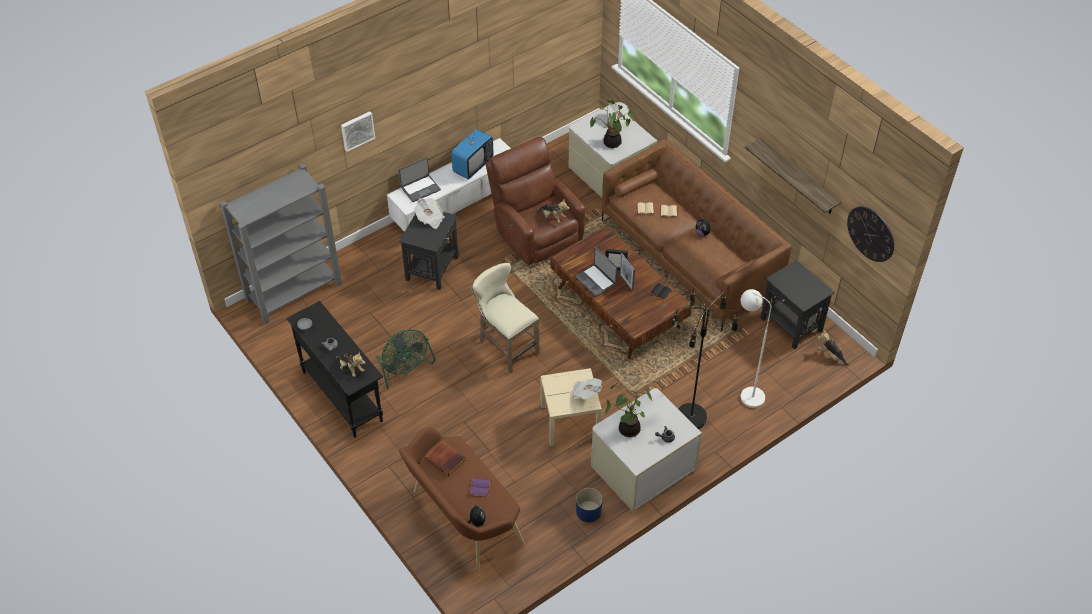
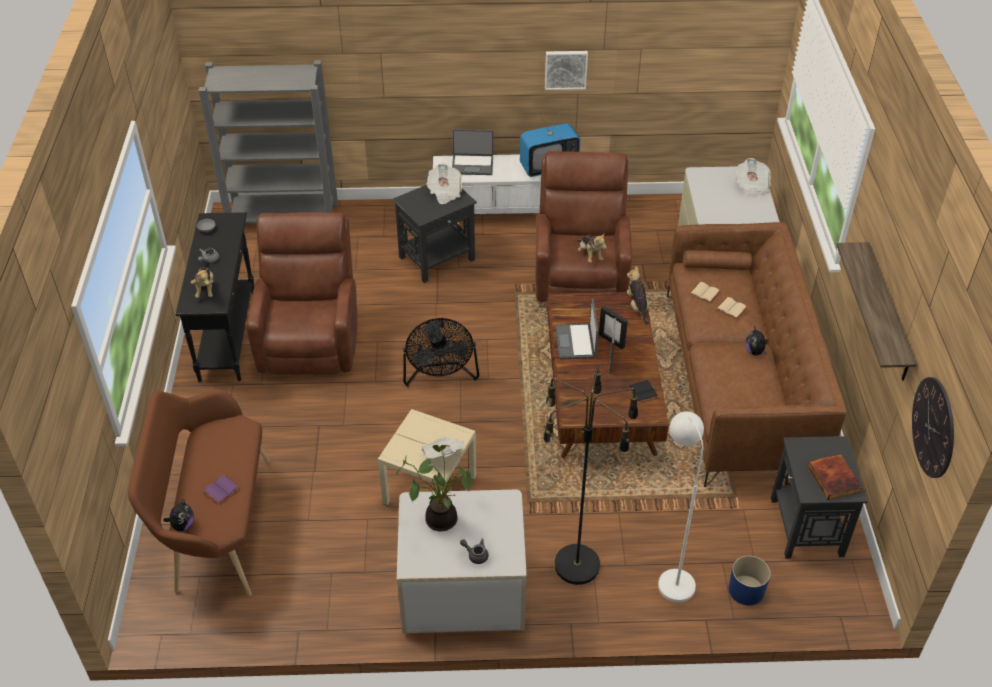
camera: 35 degrees right, 5 degrees down
picture [341,111,375,152] -> picture moved to [545,51,588,90]
green fan [376,329,436,389] -> brown armchair [247,212,358,375]
book [425,440,466,476] -> book moved to [808,454,862,500]
beige stool [472,263,540,374] -> black fan [403,317,479,387]
blue planter [576,488,602,522] -> blue planter moved to [729,556,771,605]
potted plant [590,100,634,148] -> none
plush toy [817,330,849,366] -> plush toy moved to [627,266,652,325]

